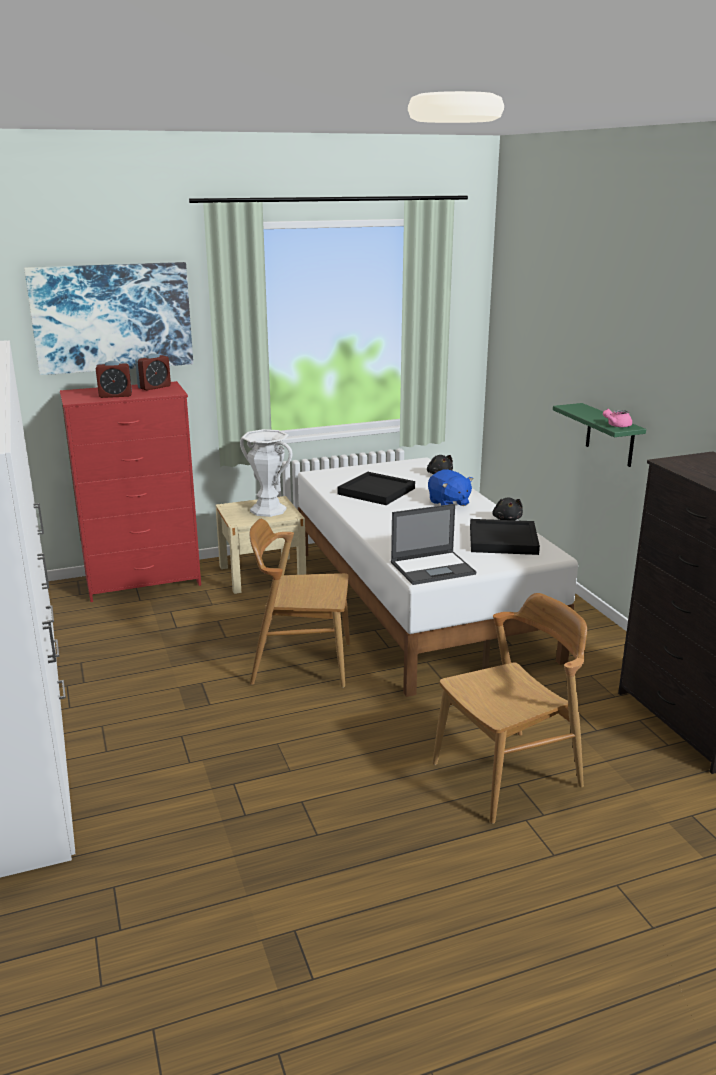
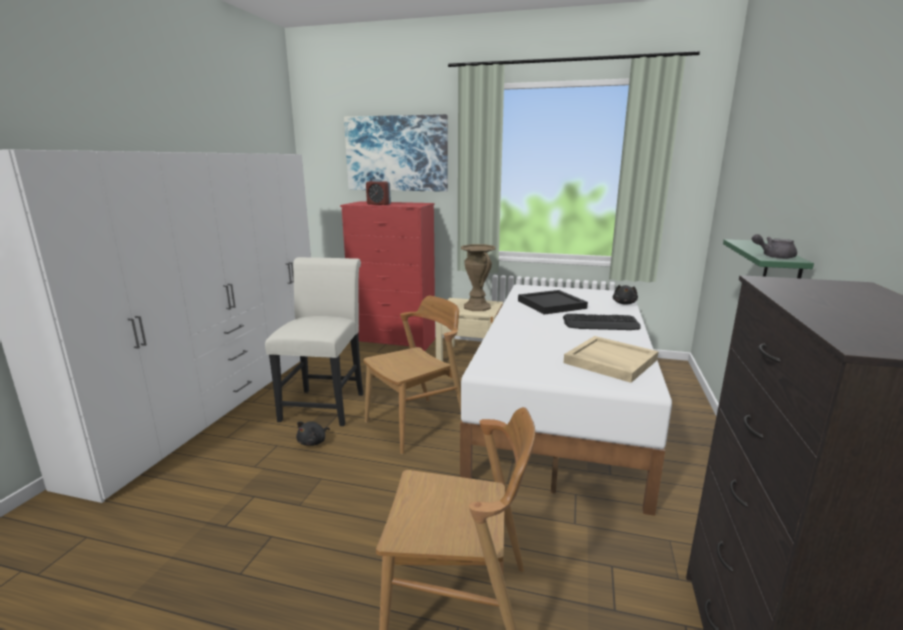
camera: 35 degrees right, 5 degrees down
alarm clock [135,353,171,391] -> none
white vase [240,429,292,517] -> brown vase [461,244,496,311]
brown chair [250,519,350,688] -> brown chair turned 105 degrees clockwise [363,296,461,454]
laptop [391,504,476,585] -> none
blue plush toy [428,469,473,506] -> keyboard [563,314,641,330]
black tray [470,519,540,555] -> beige tray [564,336,659,383]
black plush toy [492,498,523,520] -> black plush toy moved to [296,421,330,446]
pink teapot [603,409,632,427] -> grey teapot [752,234,797,259]
none -> white chair [265,257,363,426]

